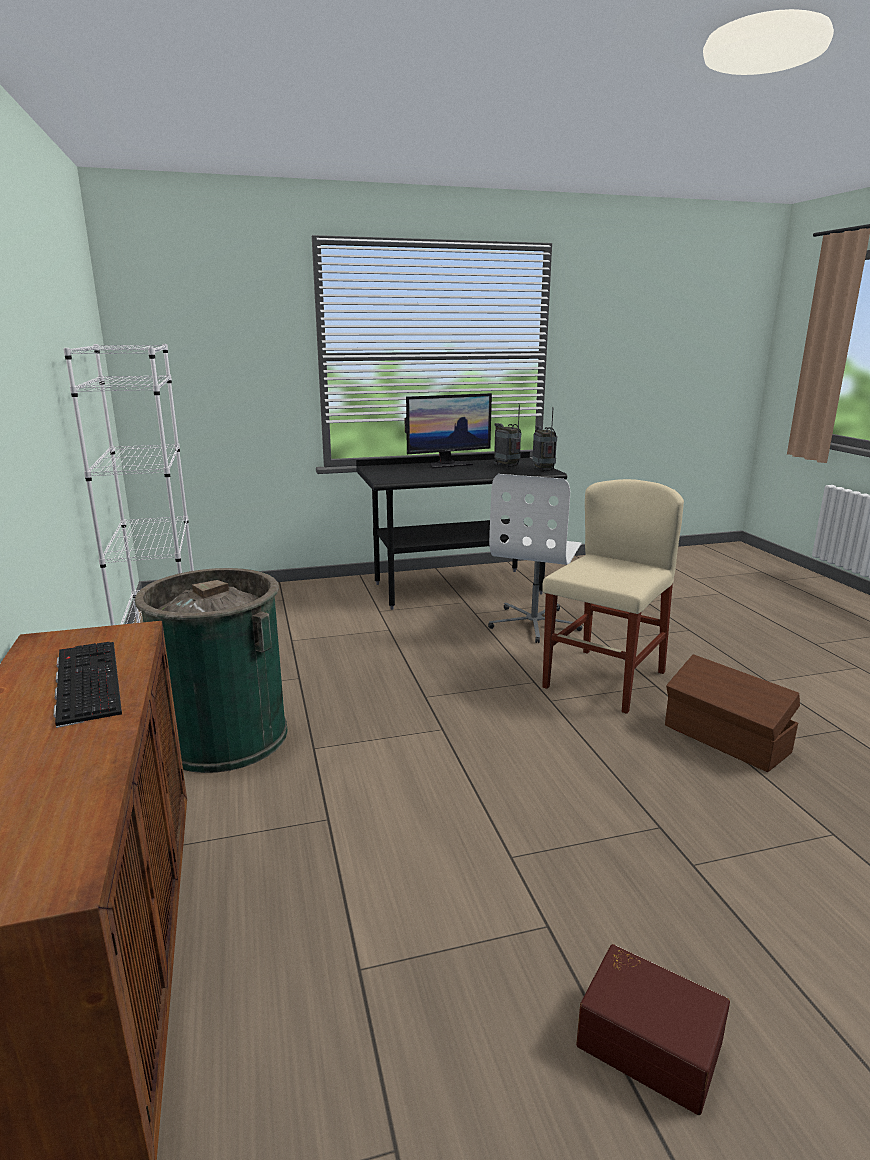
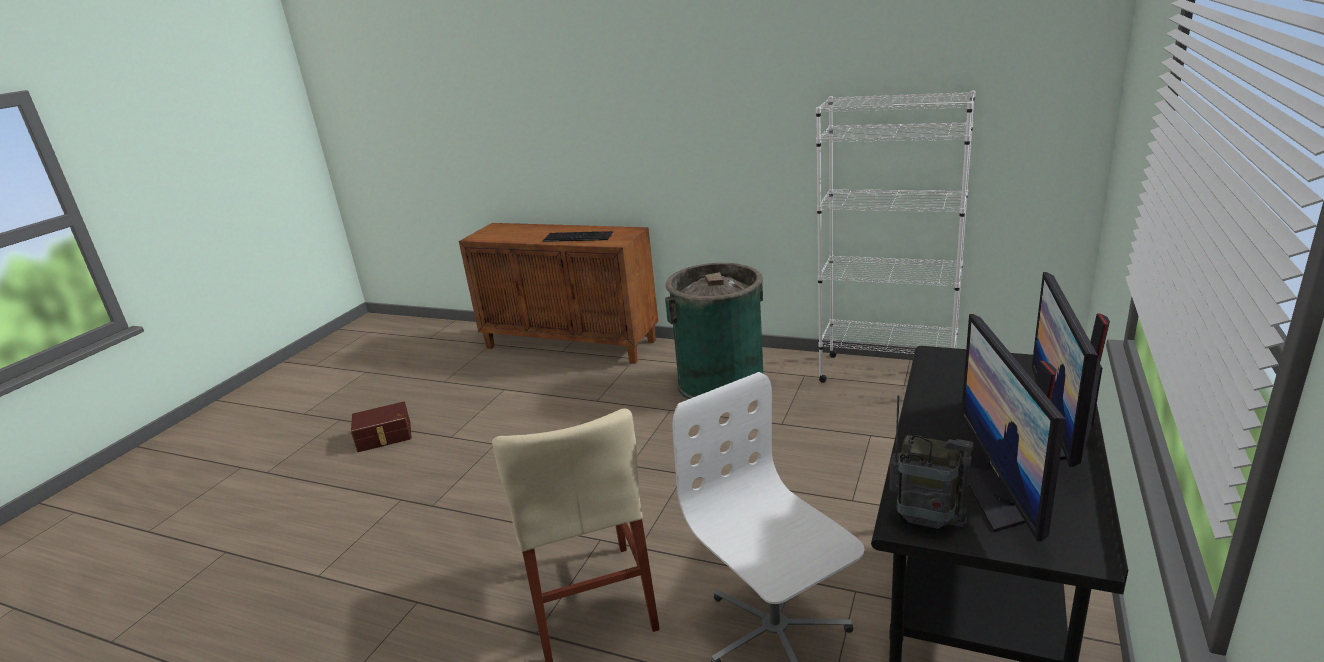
camera: 130 degrees right, 5 degrees up
radio [493,405,521,467] -> monitor [961,314,1066,541]
brown storage box [665,654,800,772] -> none

